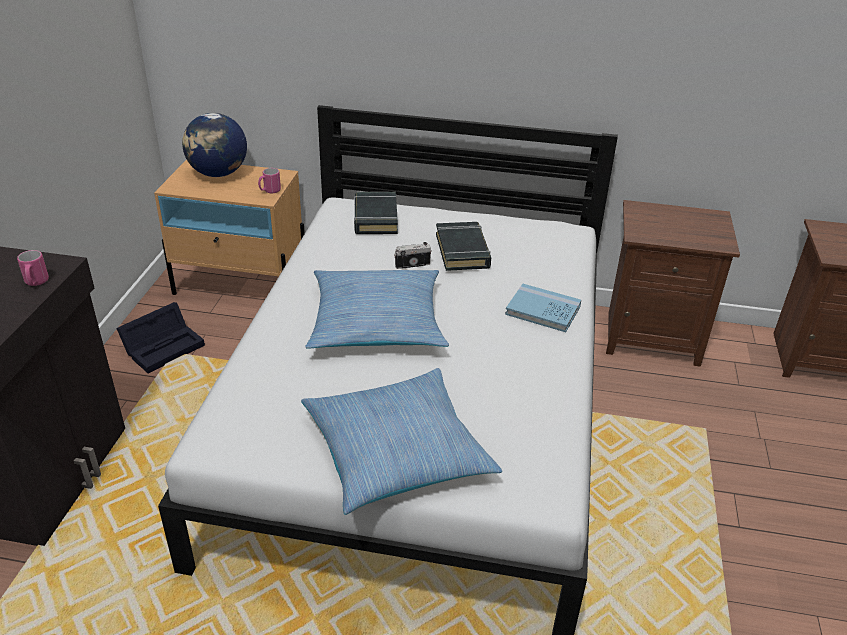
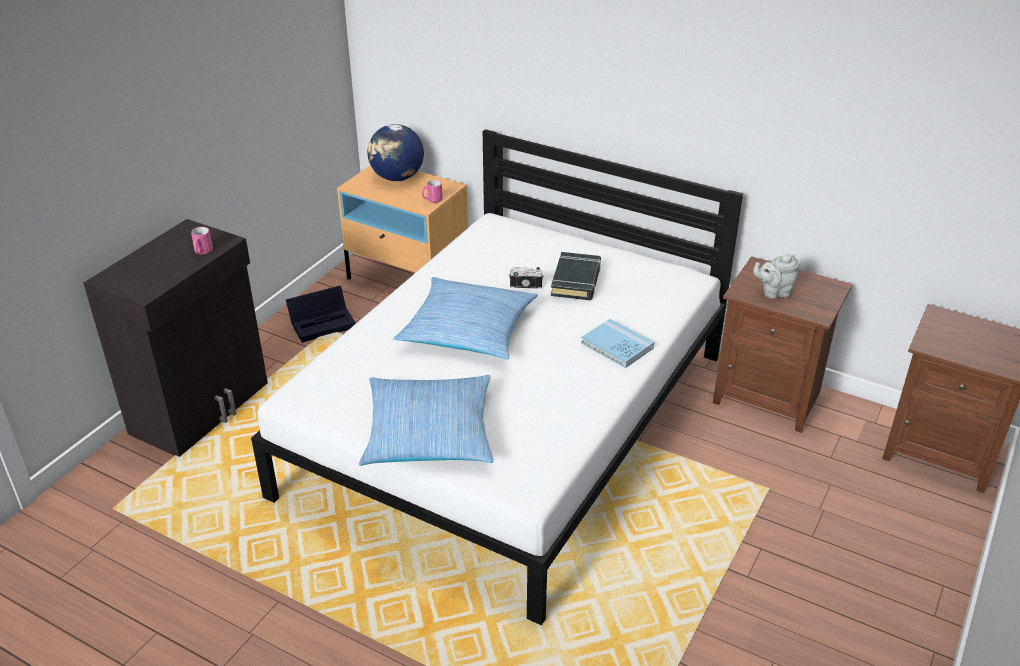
camera: 20 degrees right, 0 degrees up
black book [354,192,398,234] -> none
none -> grey teapot [753,254,799,299]

